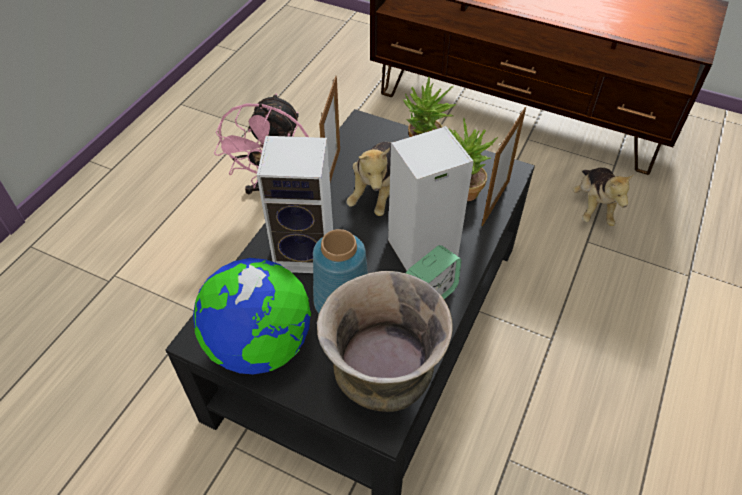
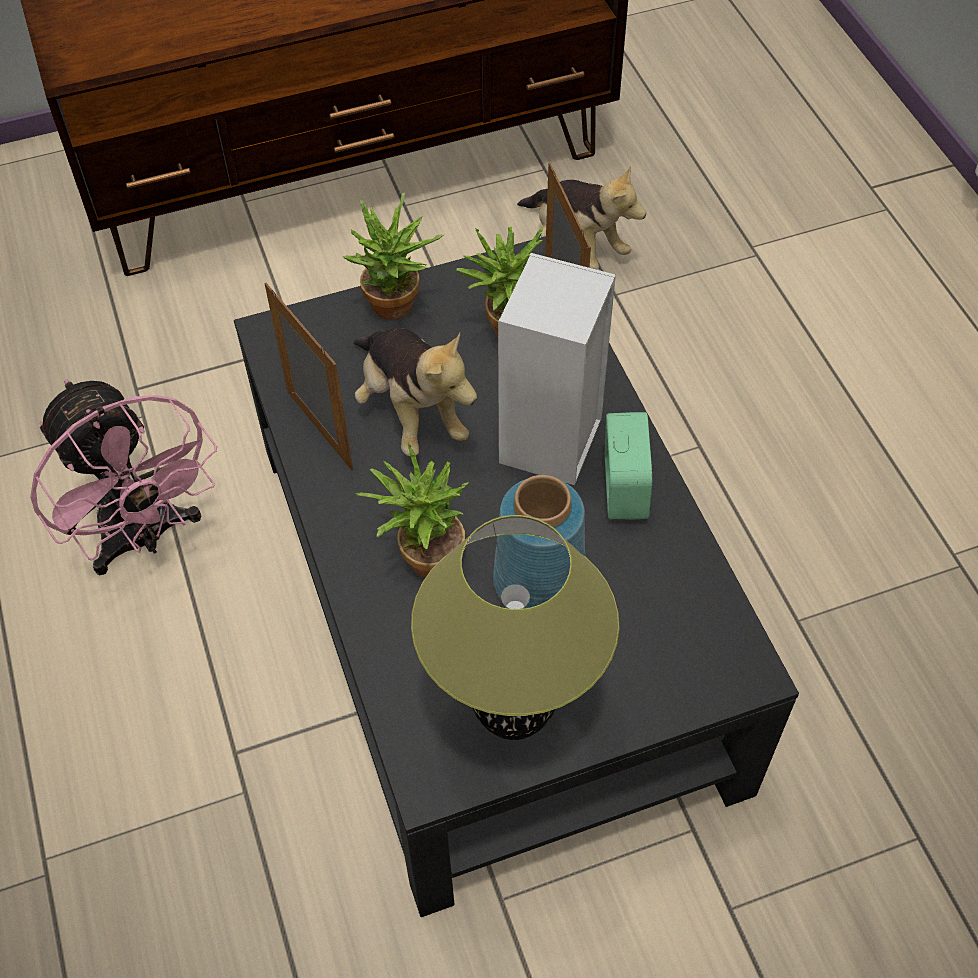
camera: 45 degrees left, 5 degrees up
globe [193,258,311,374] -> table lamp [411,515,619,740]
speaker [257,136,333,273] -> potted plant [355,443,469,578]
vase [317,271,453,412] -> none

